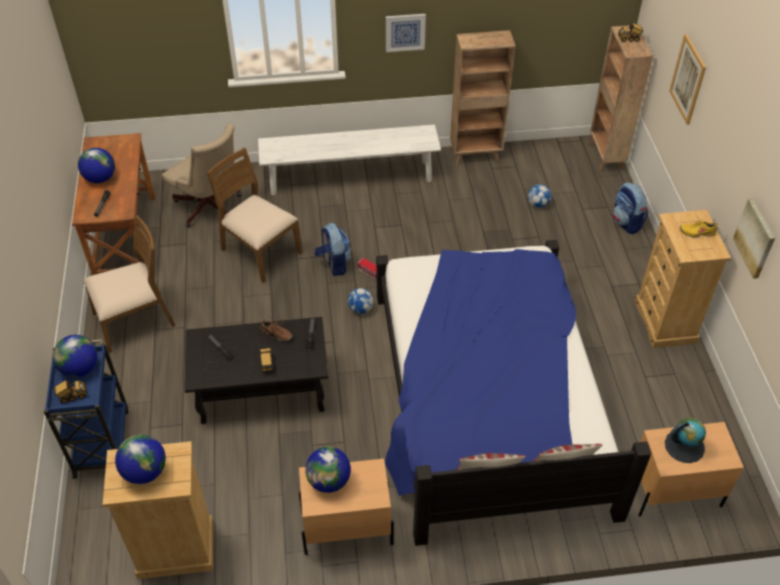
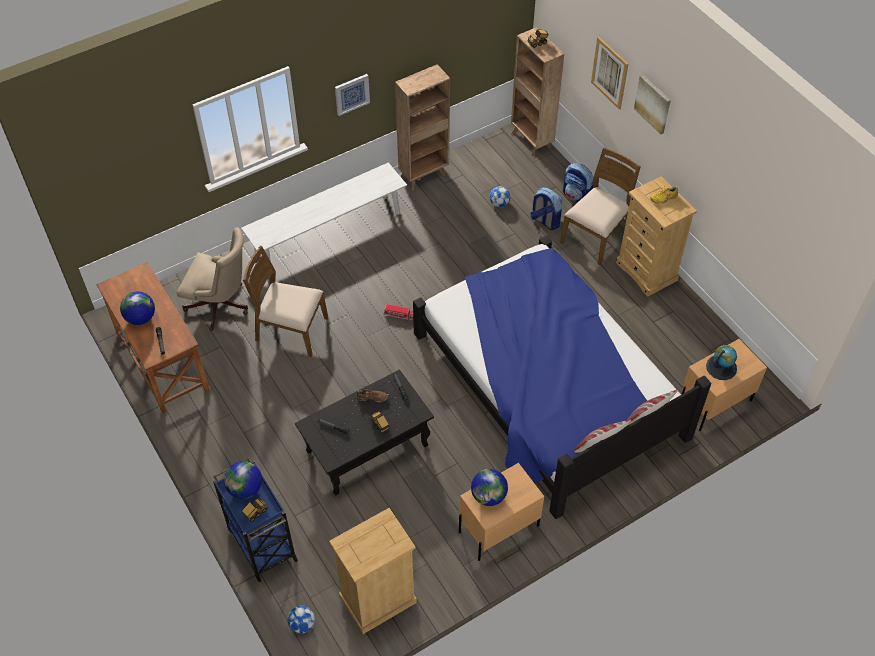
camera: 25 degrees left, 5 degrees up
brown chair [83,215,176,353] -> brown chair moved to [560,147,641,265]
globe [115,434,166,484] -> none
backpack [315,223,351,276] -> backpack moved to [530,187,562,230]
football [348,288,374,314] -> football moved to [288,606,315,634]
picture [733,198,775,279] -> picture moved to [634,75,671,134]

